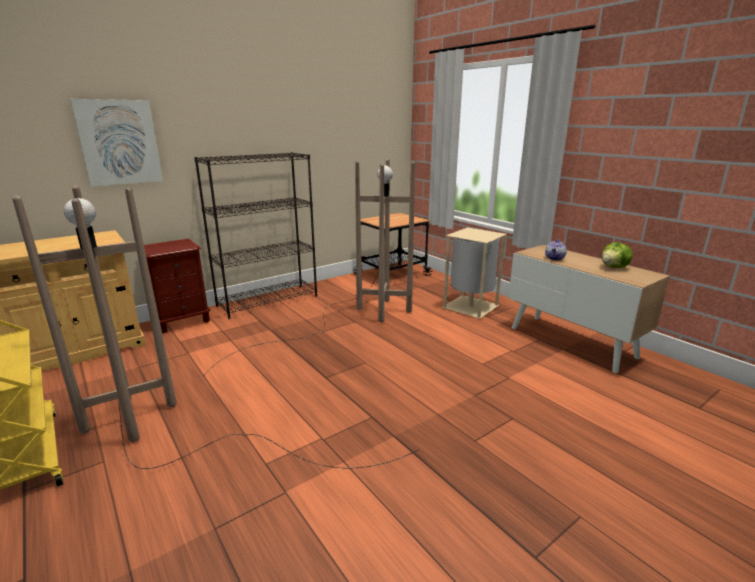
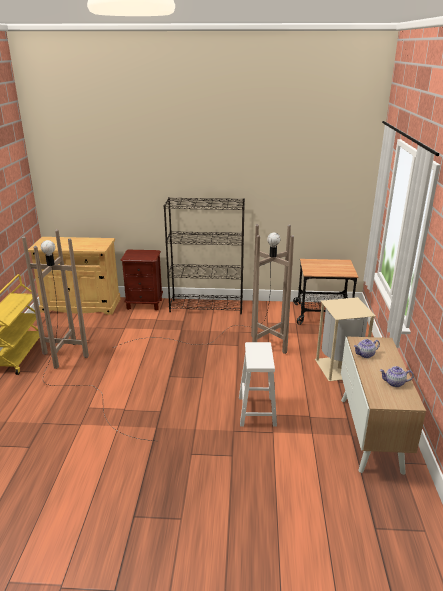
camera: 40 degrees right, 5 degrees up
picture [70,99,163,186] -> none
lettuce [602,242,633,268] -> teapot [380,366,414,387]
none -> white stool [239,342,277,427]

